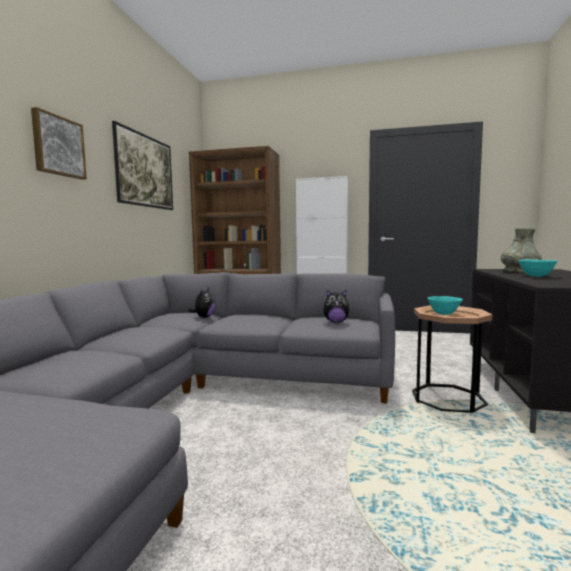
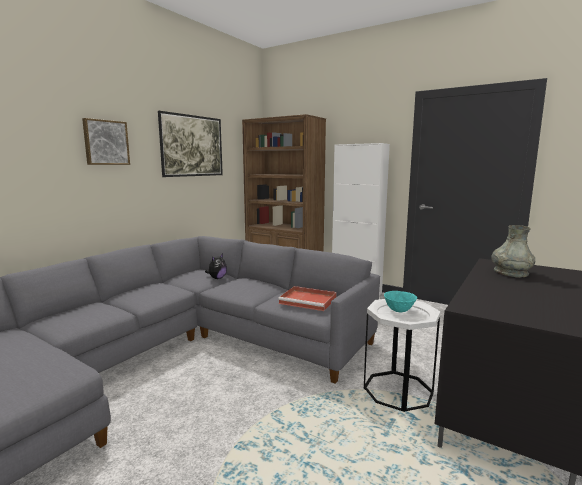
camera: 20 degrees right, 5 degrees up
plush toy [323,290,351,323] -> red tray [278,286,336,311]
brown side table [412,305,492,413] -> white side table [364,299,440,412]
turquoise bowl [518,260,557,277] -> none

